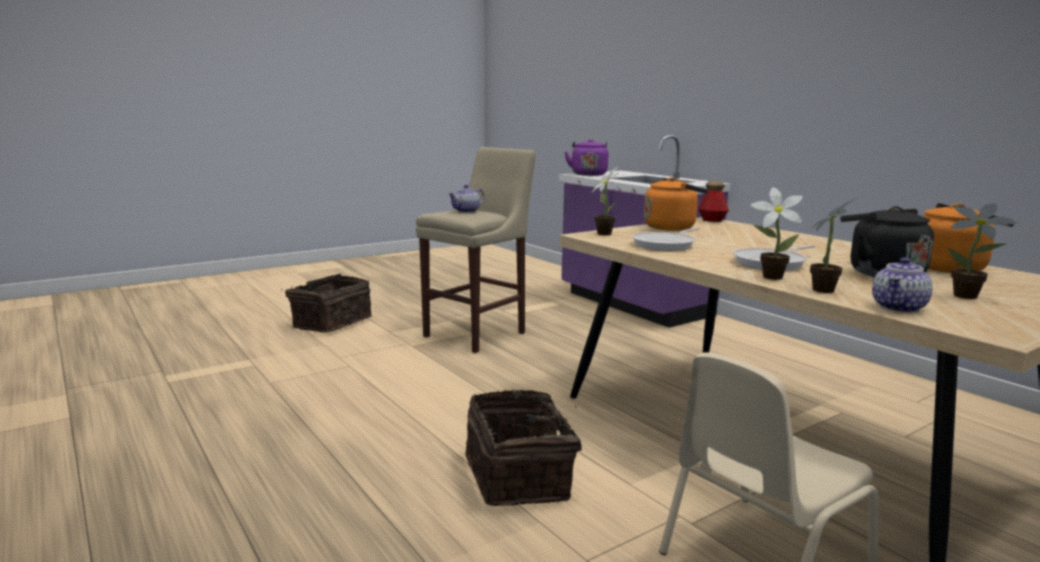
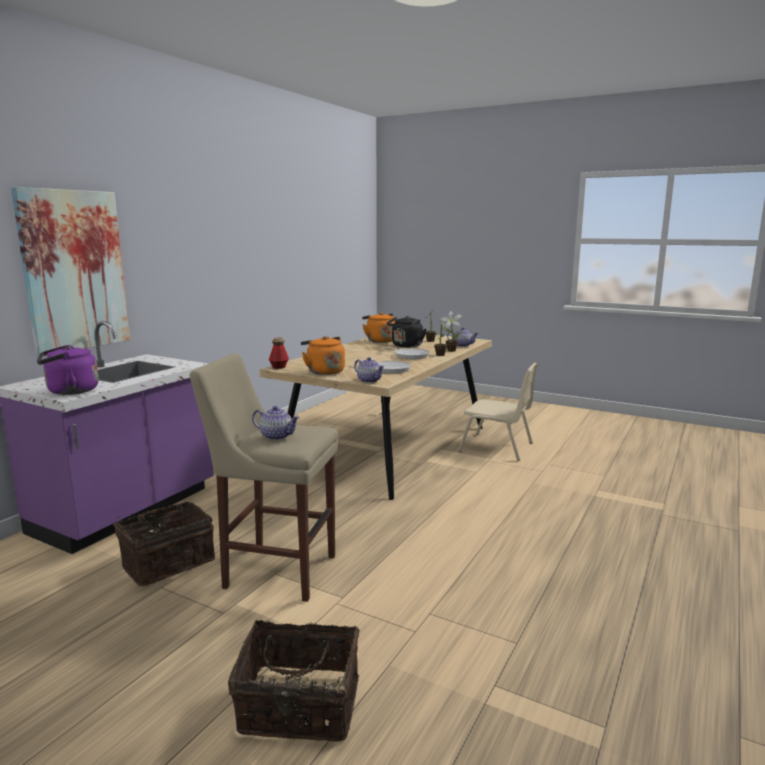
camera: 115 degrees left, 0 degrees up
basket [465,389,582,506] -> basket moved to [113,502,215,586]
potted plant [591,167,619,235] -> teapot [354,357,384,383]
none -> picture [11,187,130,357]

